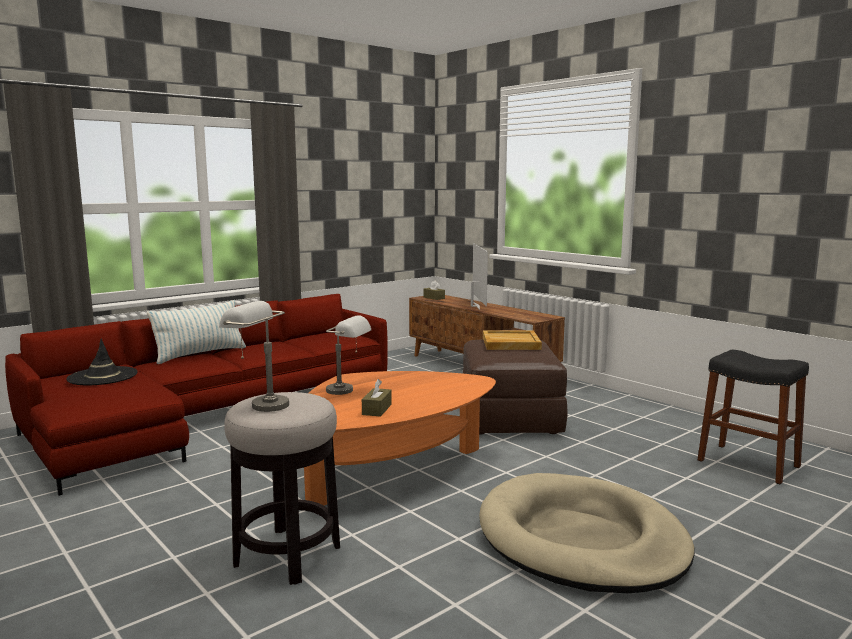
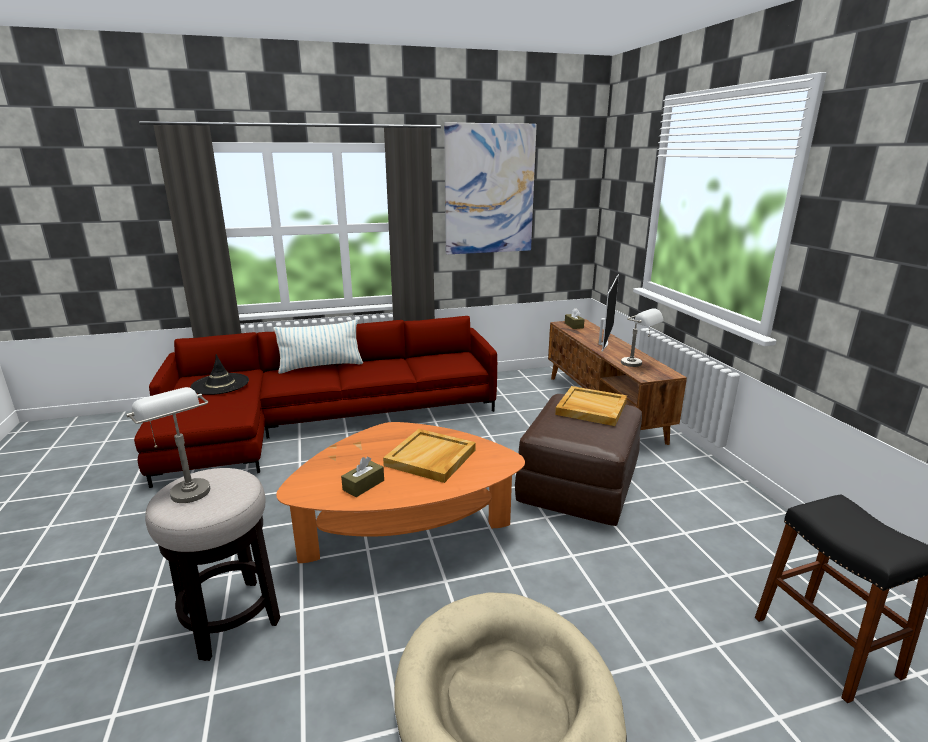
camera: 25 degrees right, 10 degrees up
grey table lamp [326,315,371,395] -> grey table lamp moved to [621,308,664,367]
none -> beige tray [383,429,476,483]
none -> picture [444,122,537,254]

